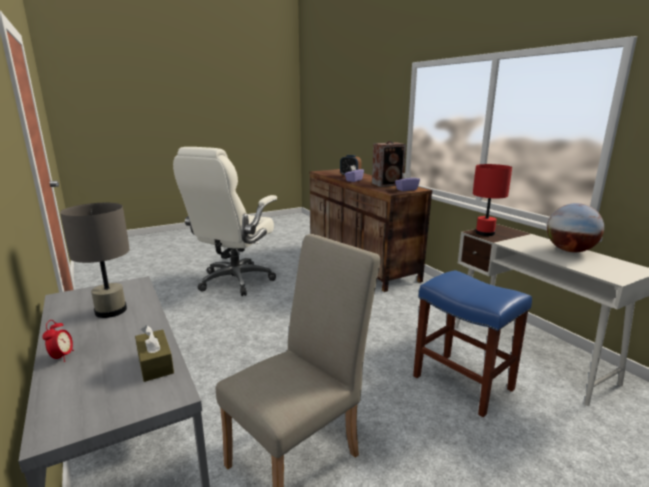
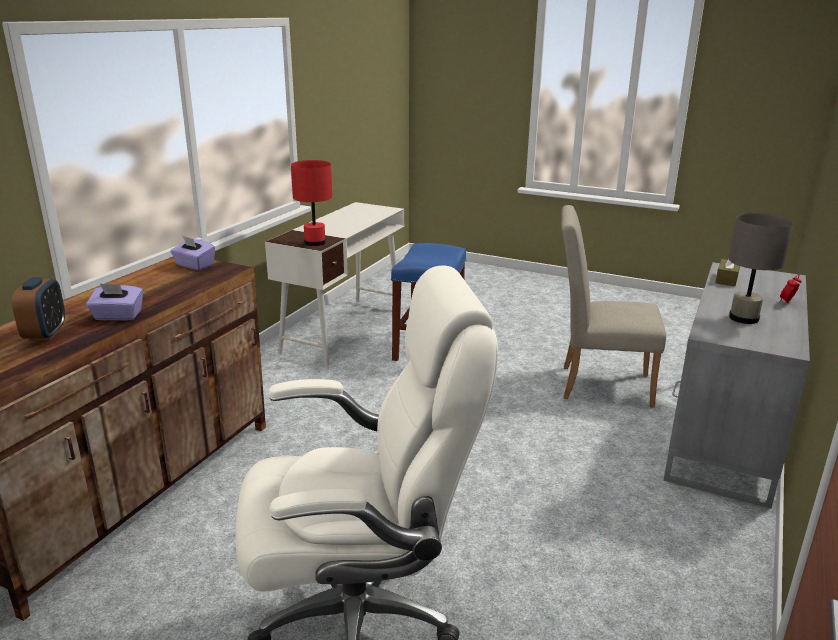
camera: 125 degrees left, 5 degrees up
speaker [372,141,406,187] -> none
globe [547,203,604,252] -> none

